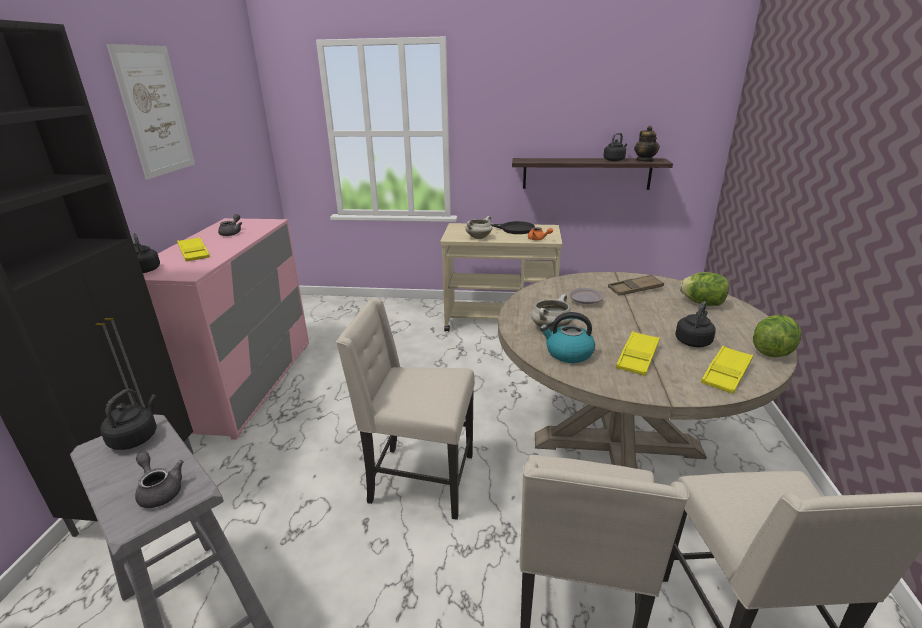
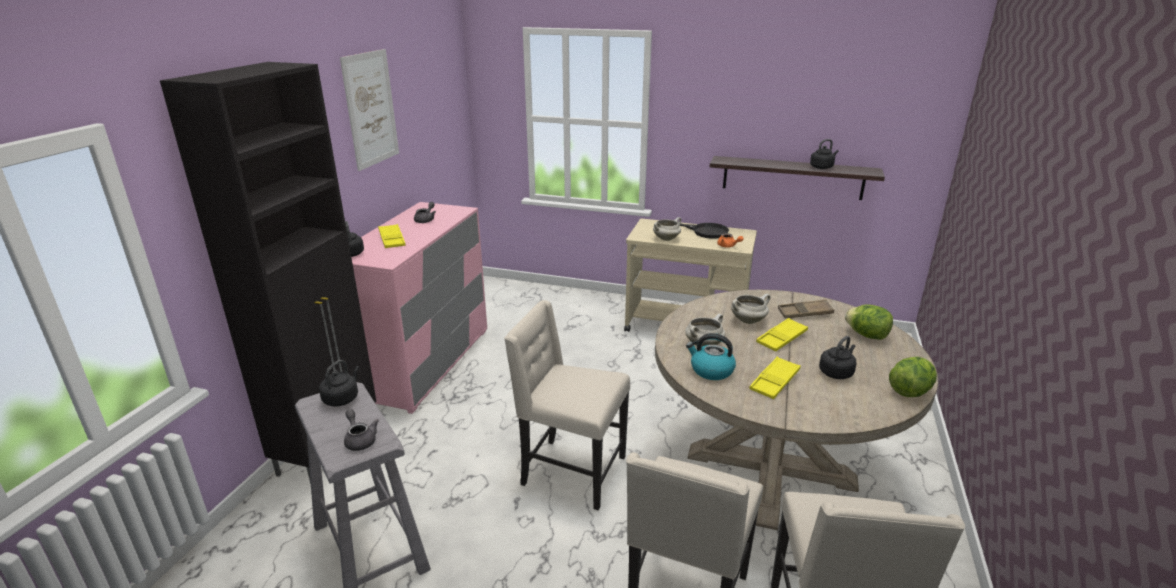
camera: 10 degrees right, 0 degrees up
grey plate [569,288,603,304] -> white cooking pot [731,294,770,324]
teapot [634,126,660,162] -> none
yellow tray [701,346,753,394] -> yellow tray moved to [756,318,808,351]

